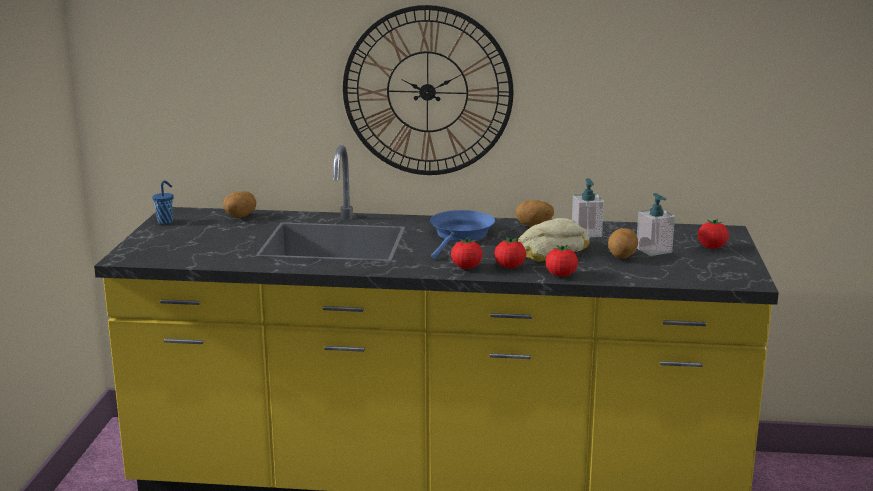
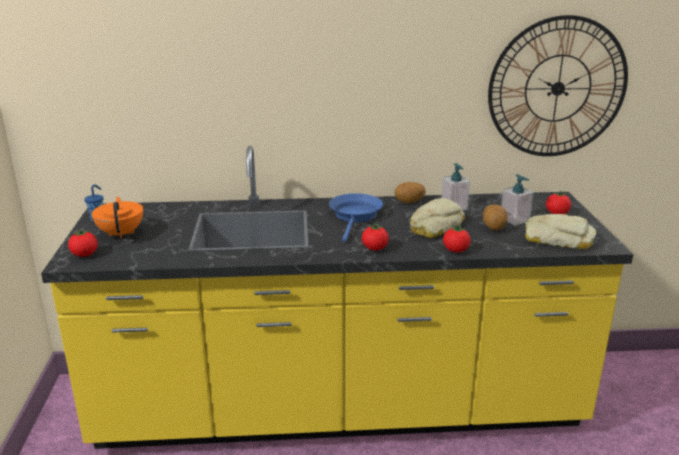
camera: 10 degrees left, 5 degrees up
potato [223,191,256,218] -> none
wall clock [343,5,513,175] -> wall clock moved to [488,15,628,156]
tomato [494,237,526,268] -> tomato moved to [68,229,98,257]
none -> orange teapot [92,197,143,239]
none -> bread [525,214,596,249]

